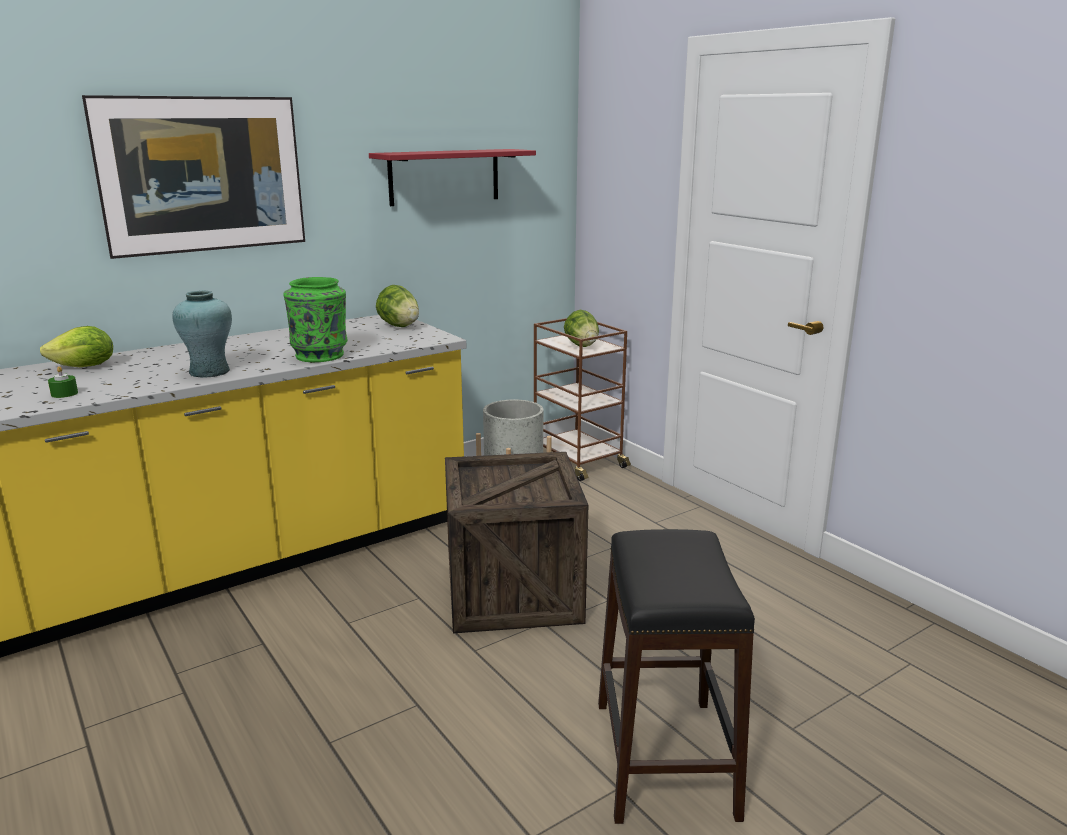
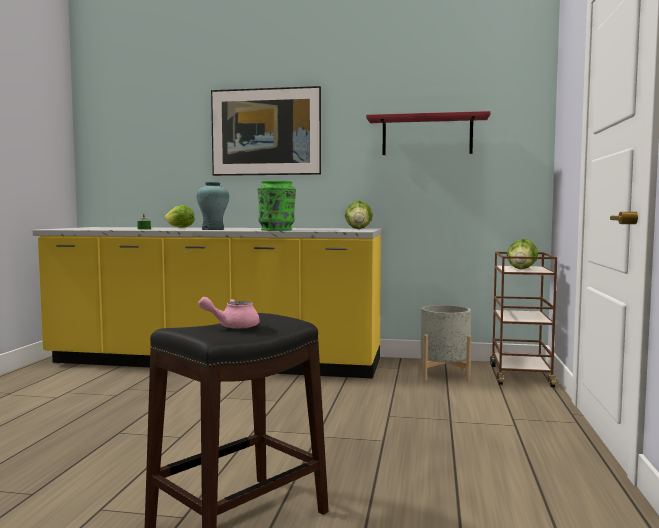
camera: 45 degrees right, 15 degrees down
crate [445,452,588,633] -> none
none -> pink teapot [198,297,260,329]

